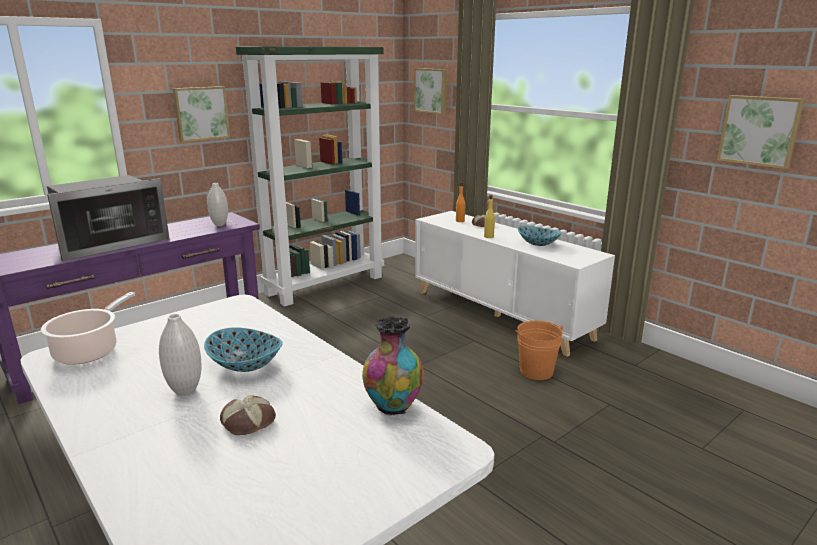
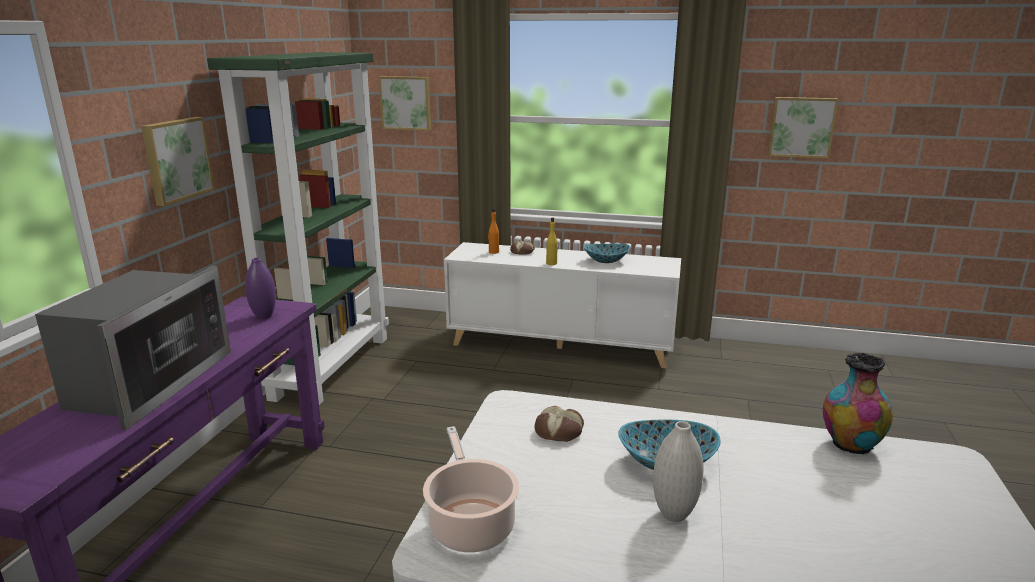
camera: 35 degrees left, 0 degrees up
white vase [207,183,228,226] -> purple vase [245,258,276,319]
bread [220,395,276,435] -> bread moved to [535,406,584,442]
orange bucket [515,321,563,380] -> none

